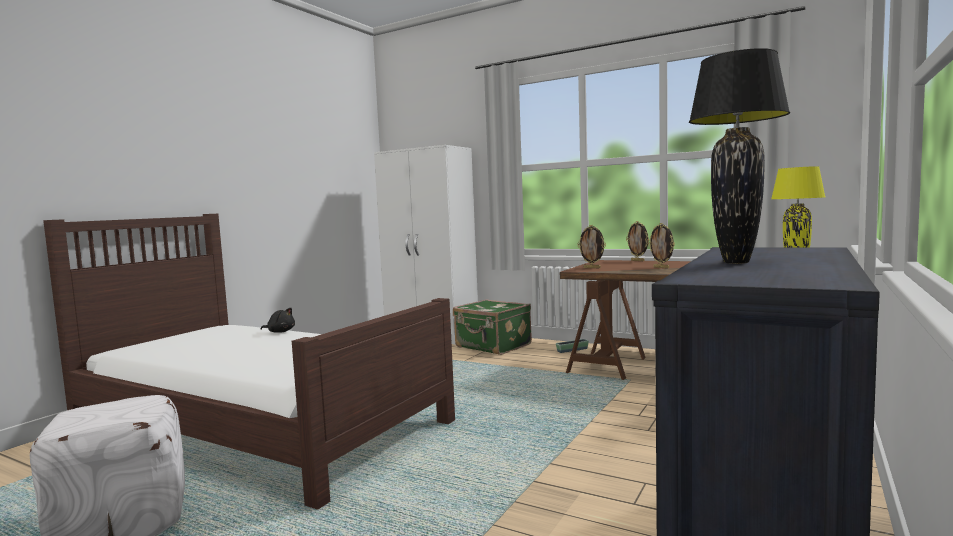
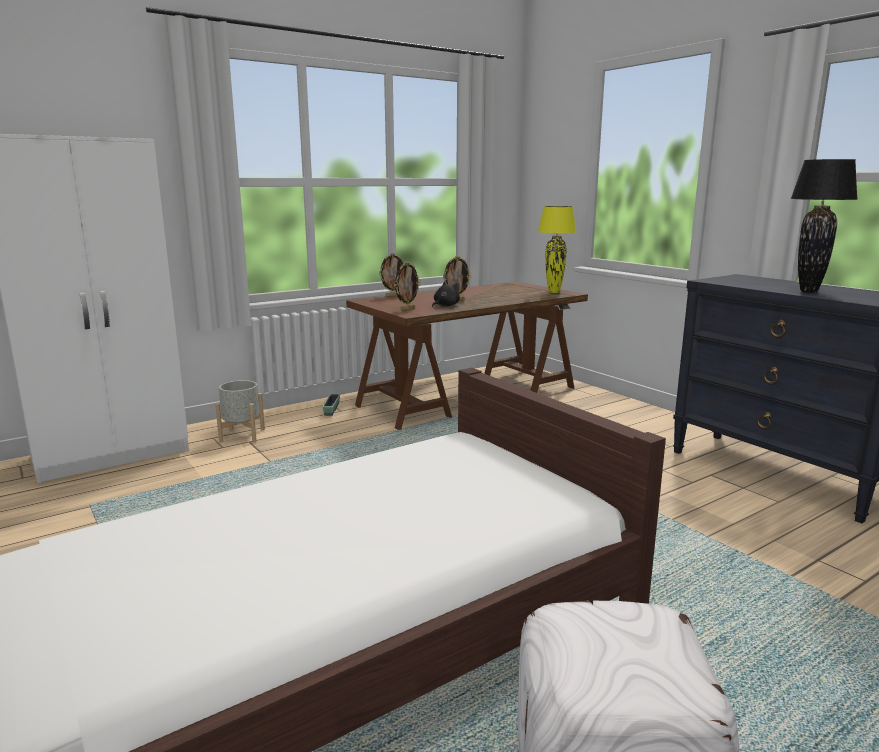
camera: 65 degrees left, 10 degrees up
black plush toy [261,308,295,333] -> black plush toy moved to [432,282,460,307]
green suitcase [453,299,532,355] -> grey planter [215,380,265,442]

